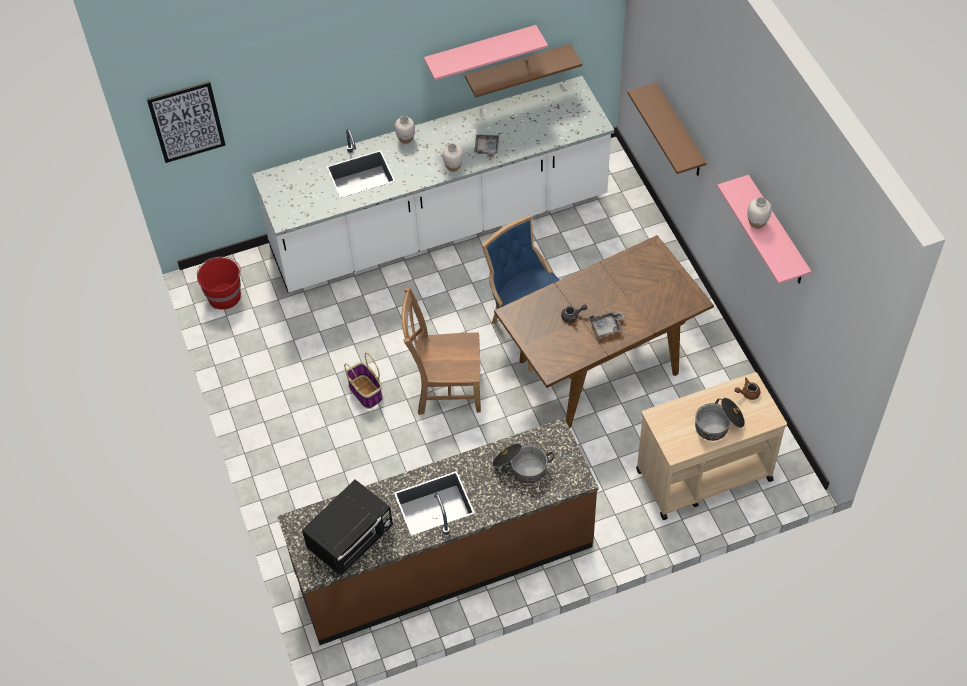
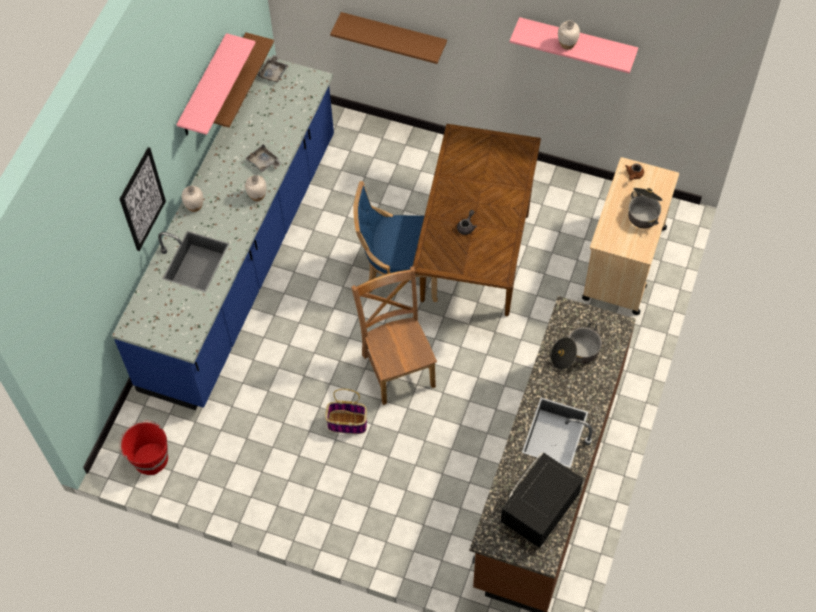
camera: 50 degrees left, 5 degrees up
picture [147,81,226,163] -> picture moved to [120,147,166,251]
white counter [252,76,614,292] -> blue counter [112,56,334,410]
black microwave [302,479,393,576] -> black microwave turned 135 degrees counterclockwise [501,452,583,548]
brown chair [401,287,481,415] -> brown chair turned 120 degrees clockwise [351,266,437,405]
grey tray [589,312,624,338] -> grey tray moved to [258,55,288,83]

